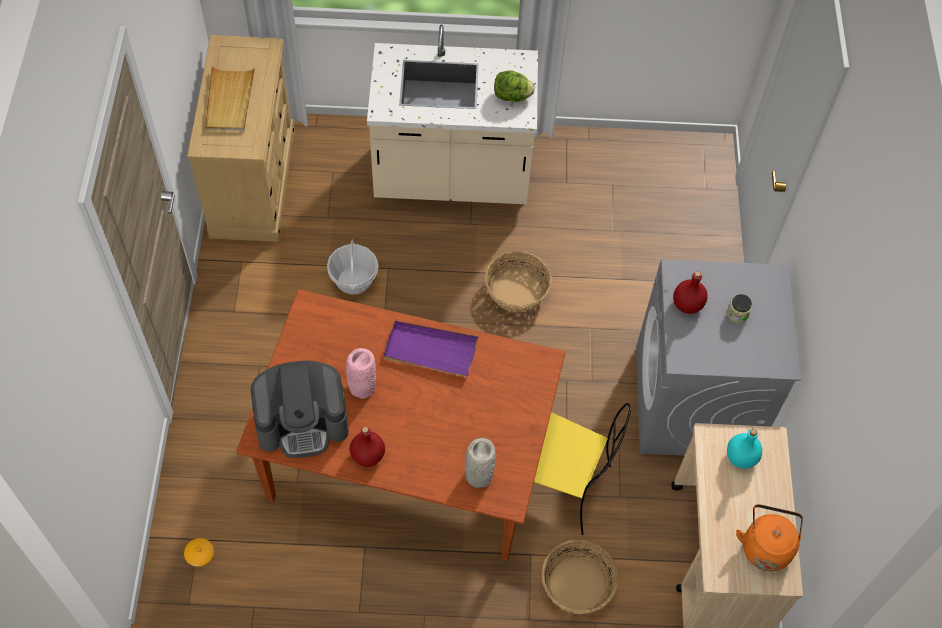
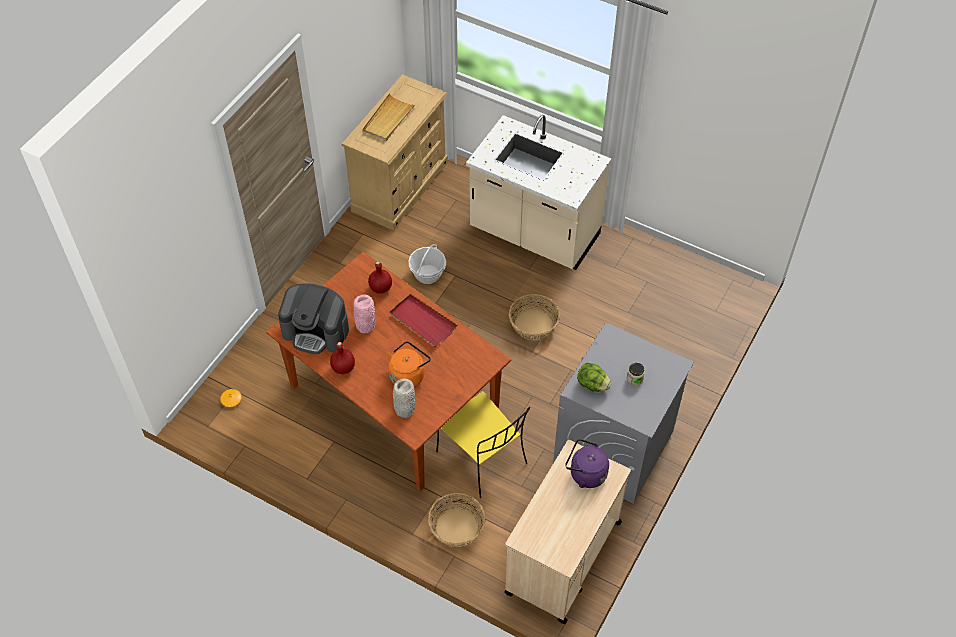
camera: 30 degrees right, 5 degrees down
purple tray [383,320,479,378] -> red tray [390,294,457,347]
lettuce [494,71,535,102] -> lettuce moved to [577,363,611,392]
red bottle [673,271,708,314] -> red bottle moved to [368,261,392,294]
turquoise bottle [727,429,762,469] -> purple kettle [565,439,609,488]
orange kettle [736,504,803,571] -> orange kettle moved to [386,341,431,387]

